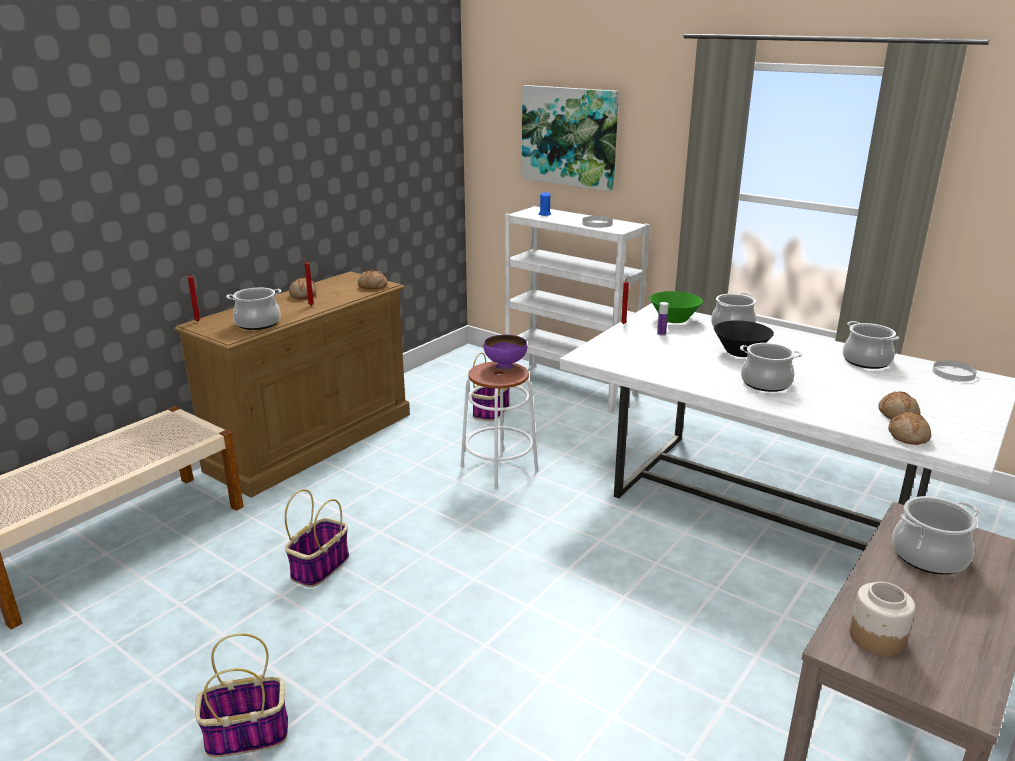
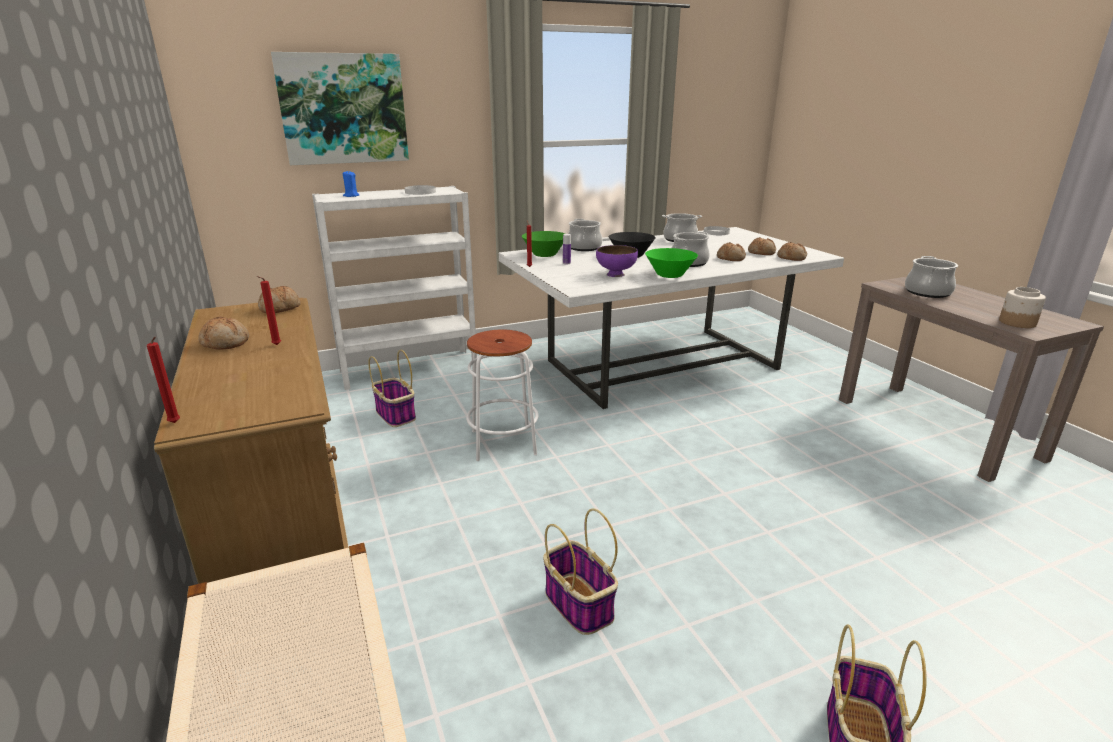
camera: 60 degrees left, 0 degrees up
cooking pot [226,288,281,330] -> none
purple bowl [484,335,527,370] -> purple bowl moved to [596,245,638,277]
none -> green bowl [645,248,698,278]
none -> bread [717,242,746,261]

